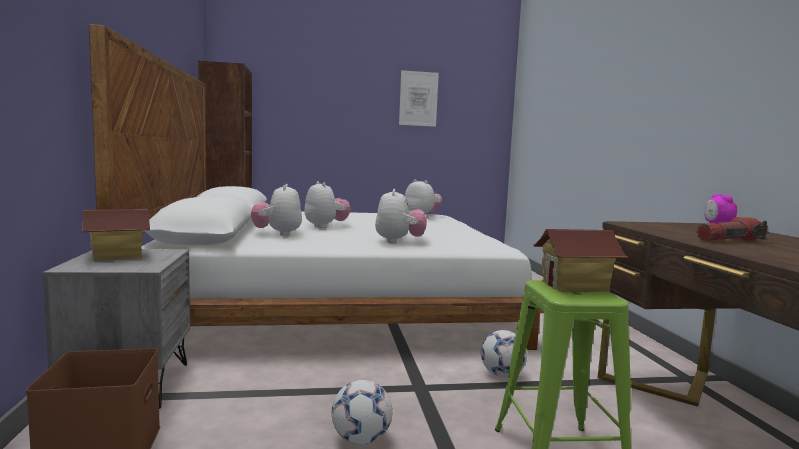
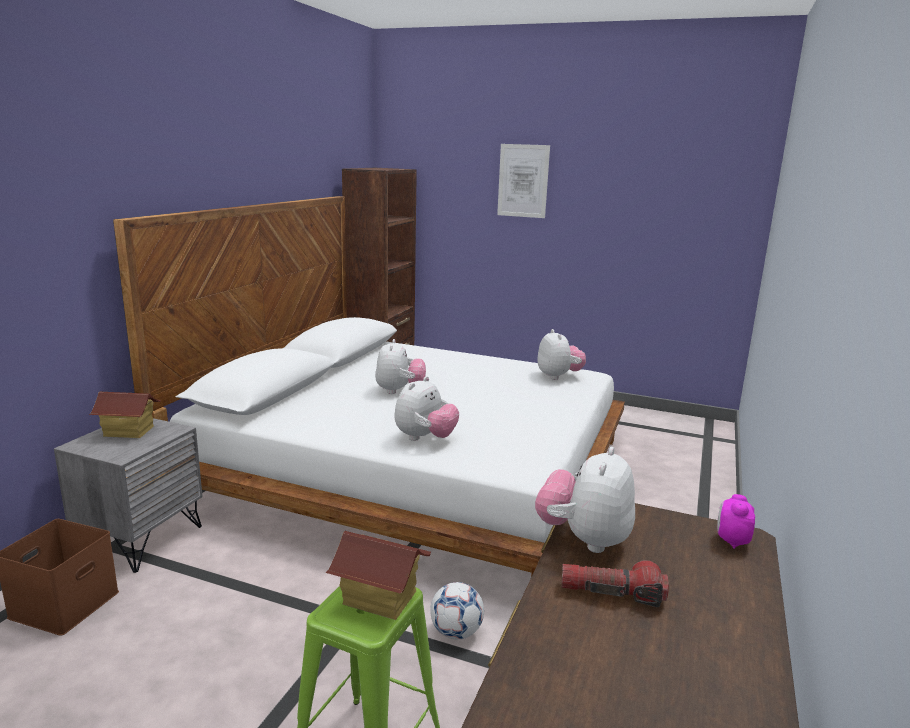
camera: 30 degrees right, 10 degrees up
plush toy [251,184,302,236] -> plush toy moved to [535,447,635,553]
football [332,380,393,444] -> none
picture [399,70,439,127] -> picture moved to [497,144,550,218]

